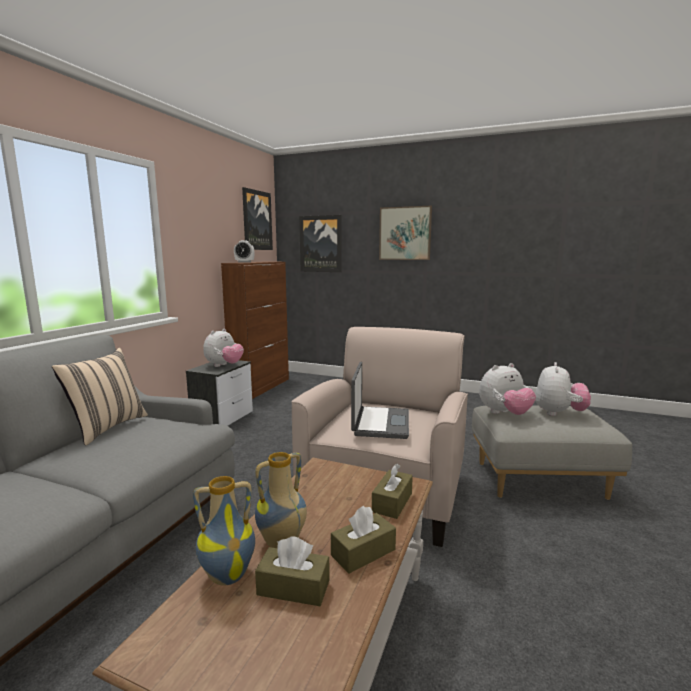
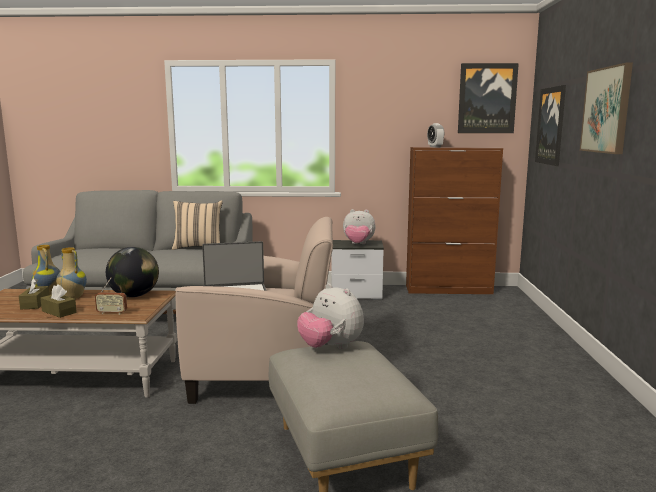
camera: 70 degrees right, 0 degrees up
brown tissue box [372,464,413,519] -> radio [95,277,127,315]
plush toy [535,362,591,416] -> none
none -> globe [106,247,159,297]

